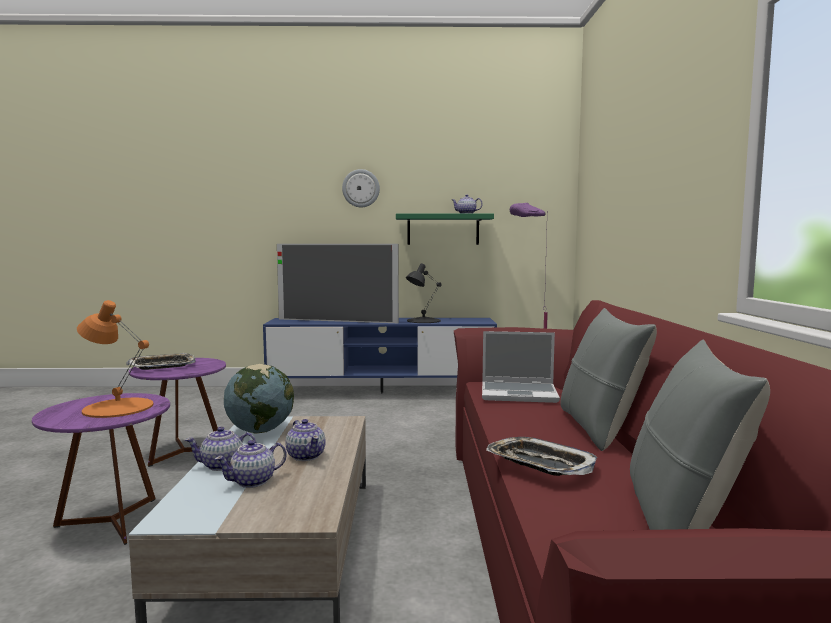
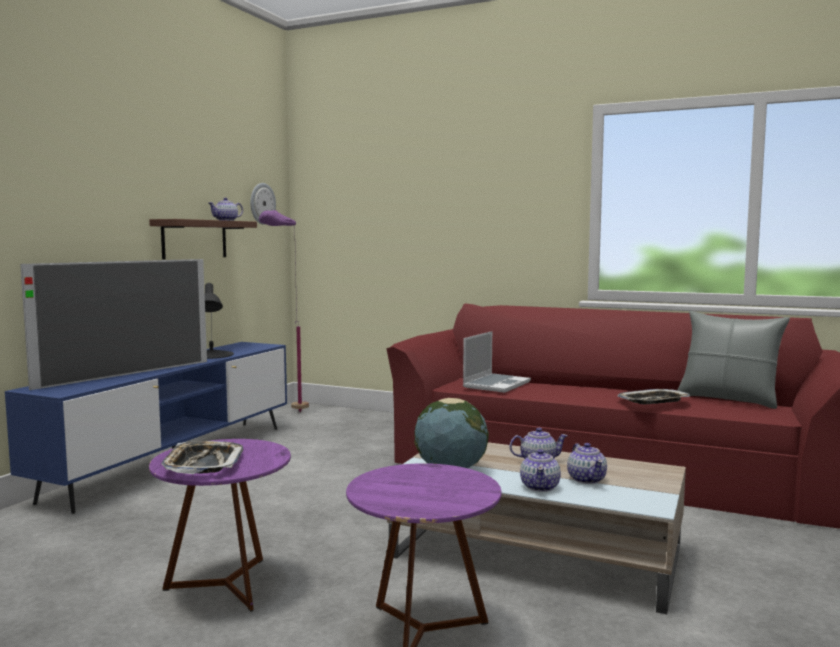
camera: 65 degrees left, 0 degrees up
orange table lamp [77,300,153,418] -> none
wall clock [342,169,380,207] -> wall clock moved to [250,183,276,225]
green shelf [396,214,494,245] -> brown shelf [149,219,257,260]
grey pillow [560,308,657,451] -> none

